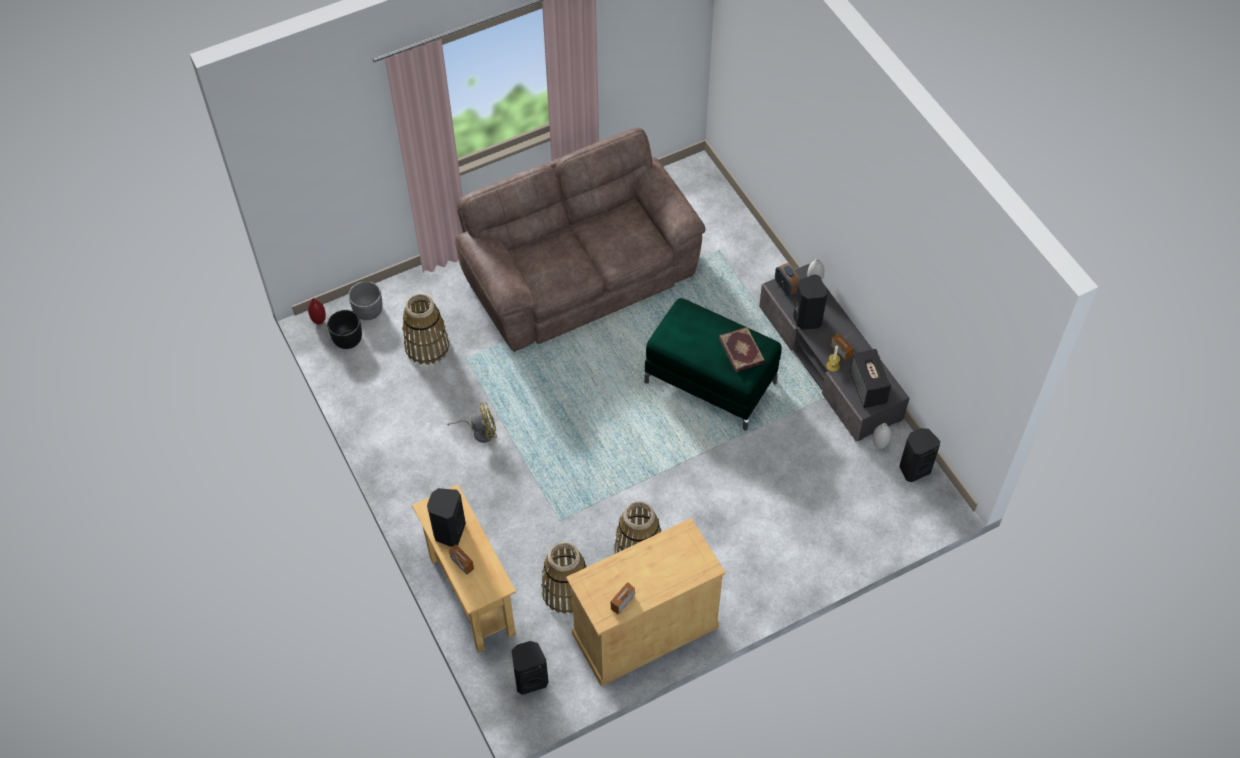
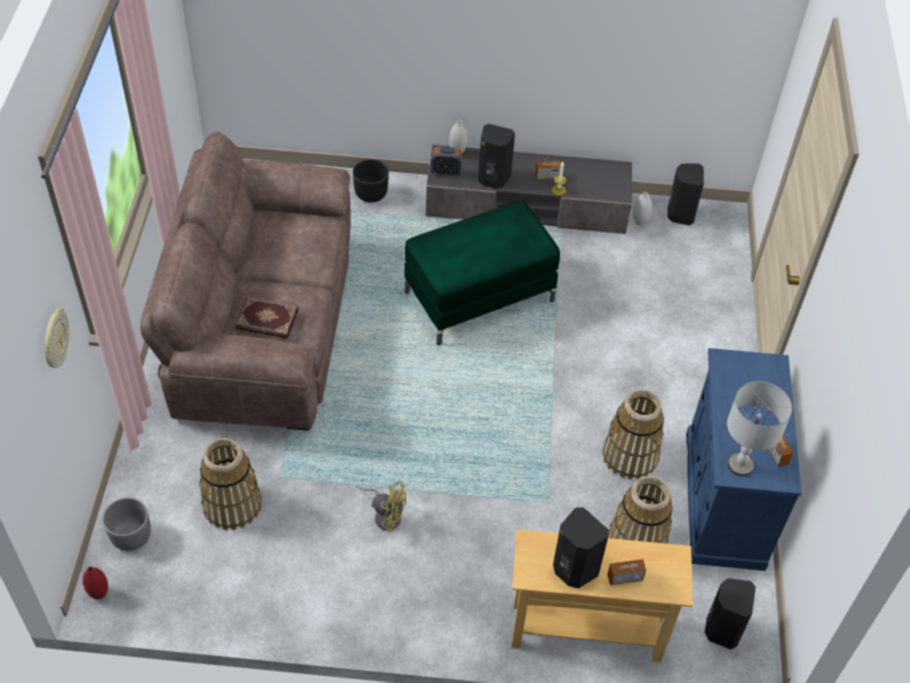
camera: 60 degrees left, 5 degrees down
black planter [327,310,362,349] -> black planter moved to [353,159,389,203]
yellow fan [447,402,497,443] -> yellow fan turned 90 degrees clockwise [355,481,406,531]
beige cabinet [566,518,726,686] -> blue cabinet [686,348,802,571]
book [719,327,765,372] -> book moved to [235,297,298,339]
speaker [850,349,891,408] -> none
none -> wall clock [44,308,69,368]
none -> grey table lamp [727,381,792,476]

